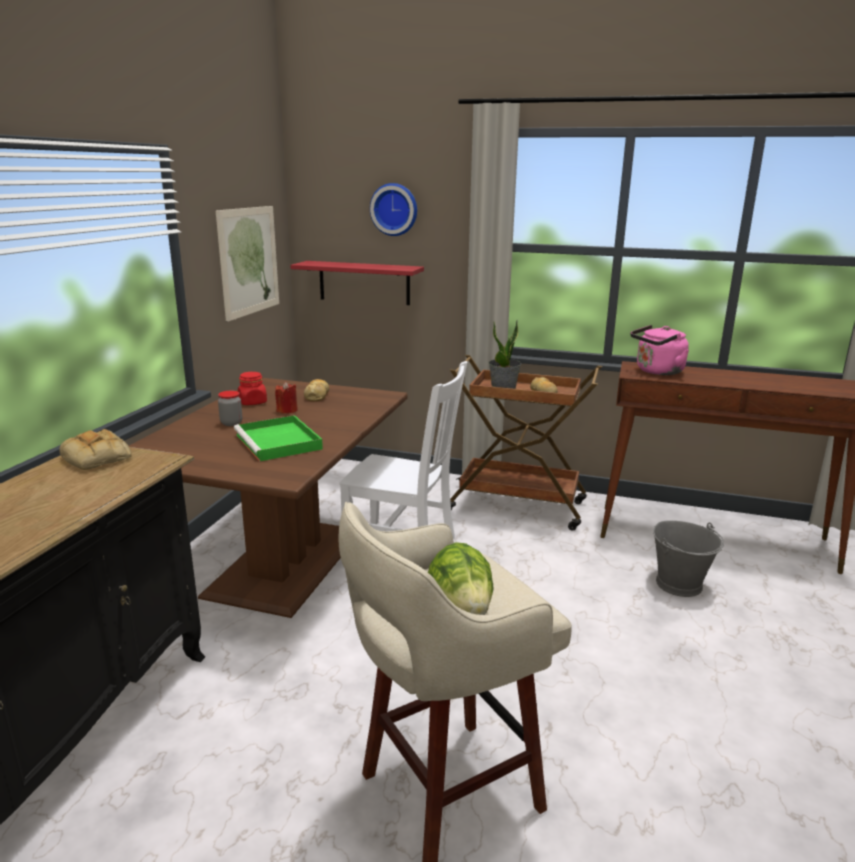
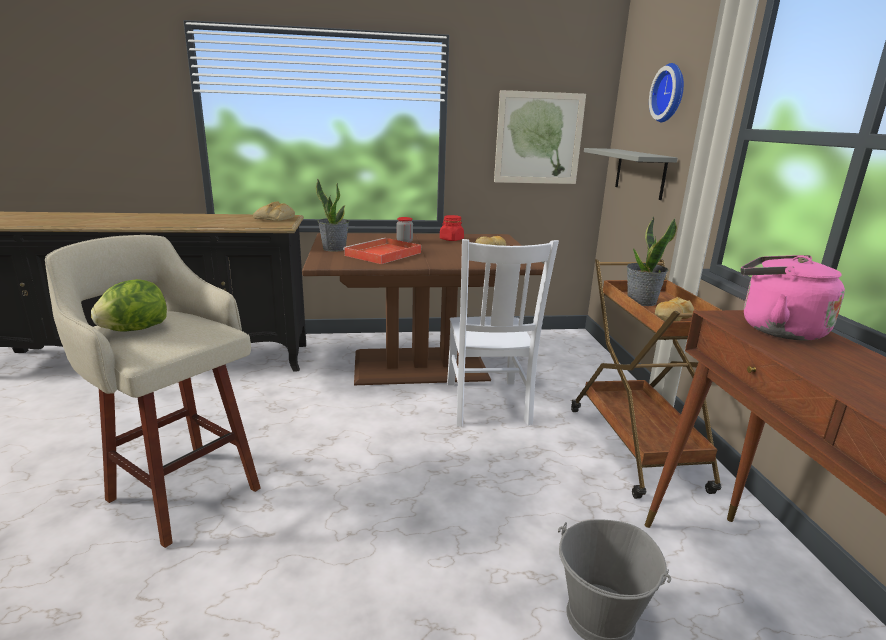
camera: 65 degrees right, 0 degrees up
green tray [234,415,323,461] -> red tray [343,238,421,264]
red candle [275,381,298,414] -> none
red shelf [290,261,424,305] -> grey shelf [584,148,678,200]
none -> potted plant [316,179,349,252]

